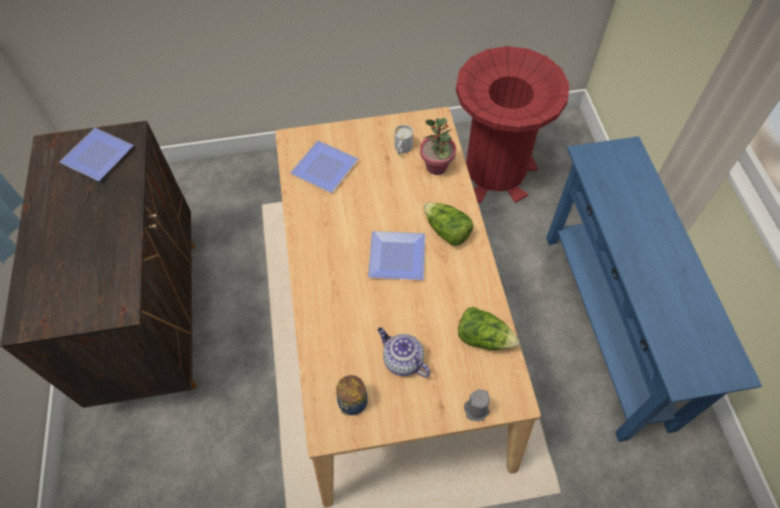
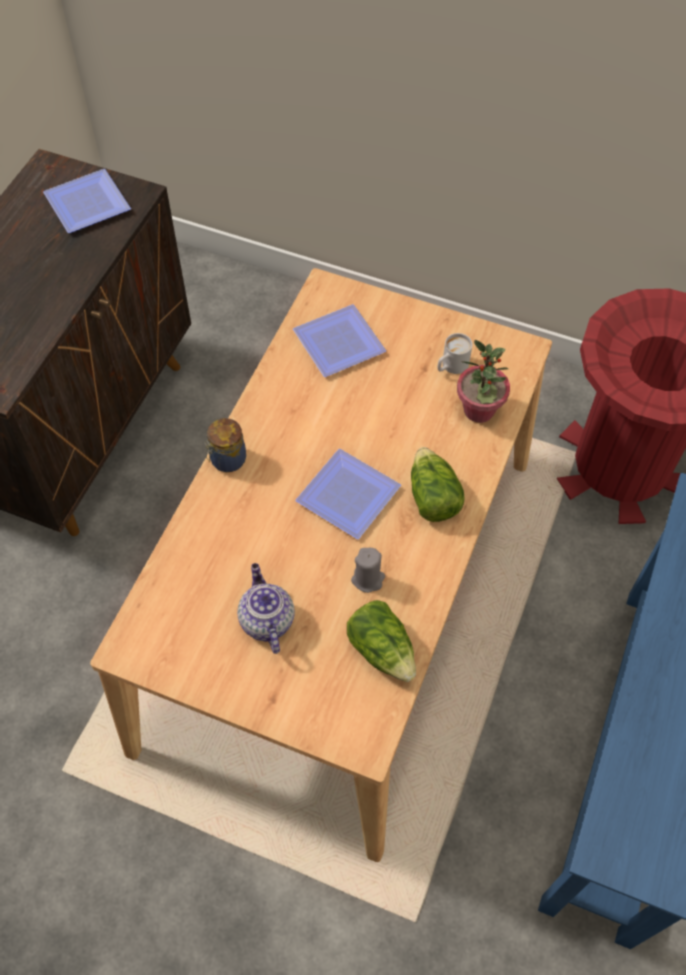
camera: 30 degrees right, 0 degrees up
jar [336,375,368,415] -> jar moved to [204,418,246,472]
grey candle [464,389,490,421] -> grey candle moved to [351,548,385,593]

